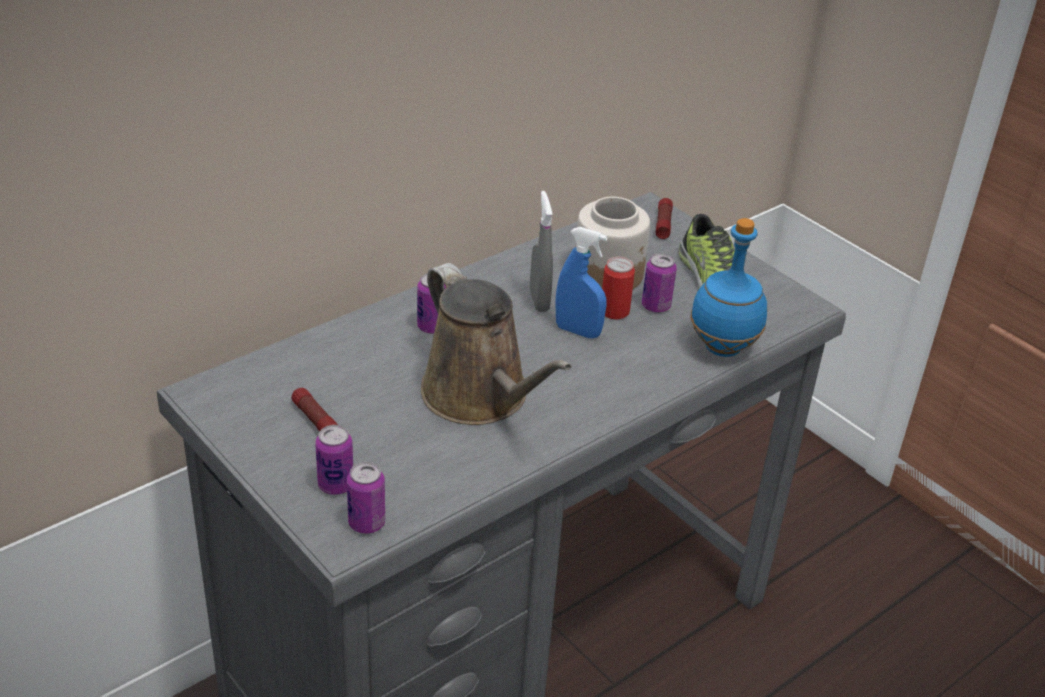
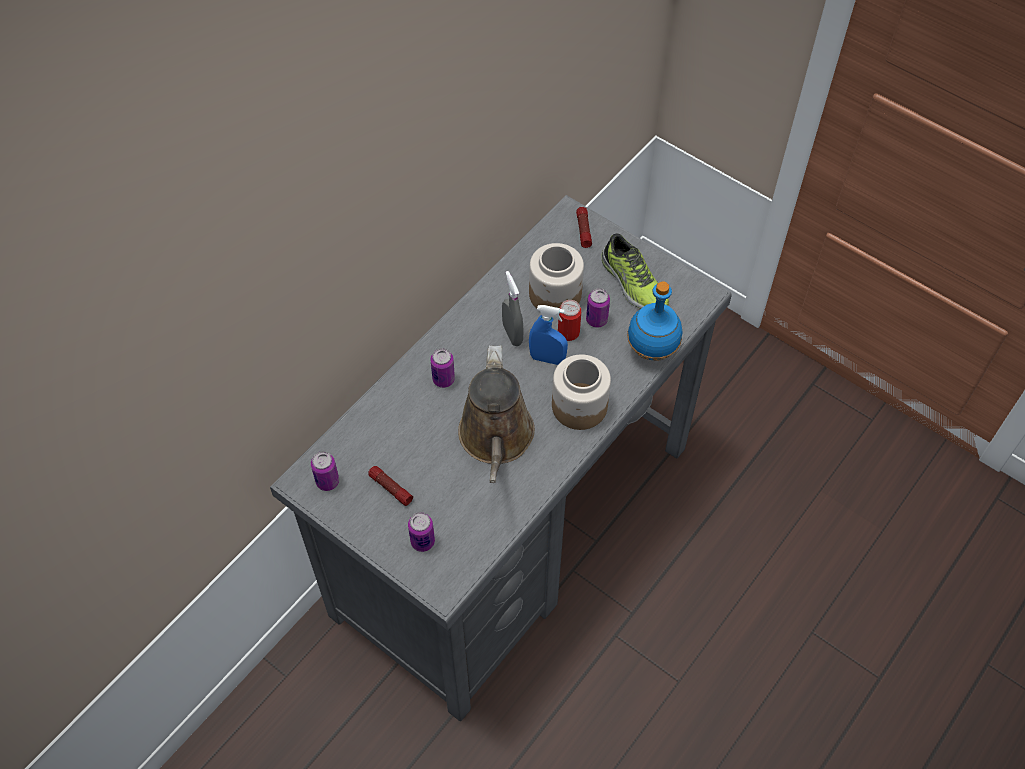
camera: 10 degrees left, 20 degrees up
can [347,462,385,534] -> can moved to [311,451,339,491]
brown watering can [421,263,572,425] -> brown watering can turned 45 degrees clockwise [458,345,535,483]
none -> jar [552,354,611,430]

